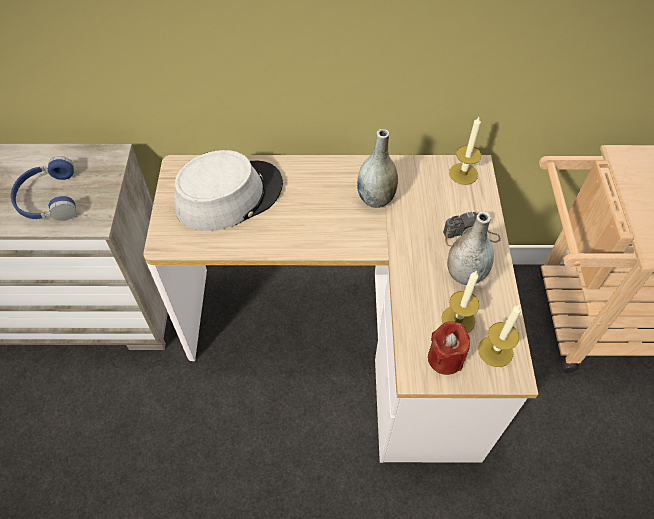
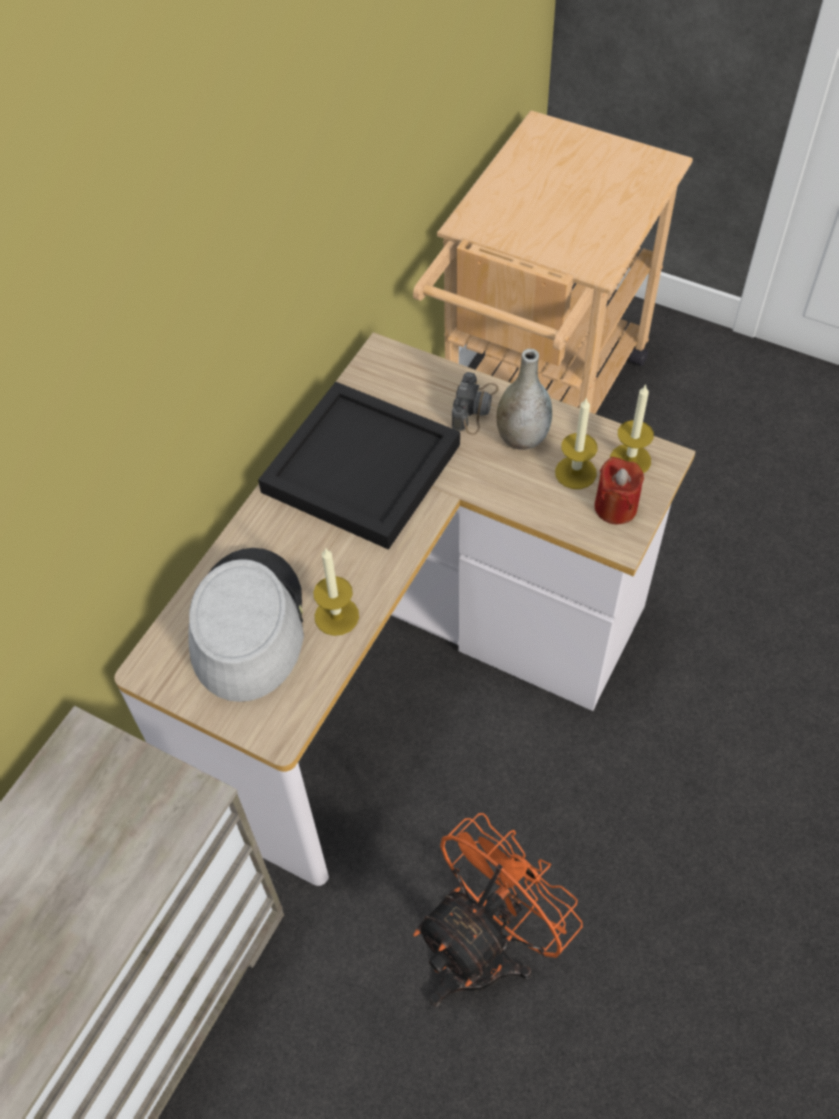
camera: 60 degrees left, 0 degrees up
blue headphones [11,156,76,221] -> none
grey vase [357,129,398,208] -> black tray [258,382,460,550]
candle [449,117,481,185] -> candle moved to [313,547,359,636]
none -> orange fan [414,813,583,1007]

